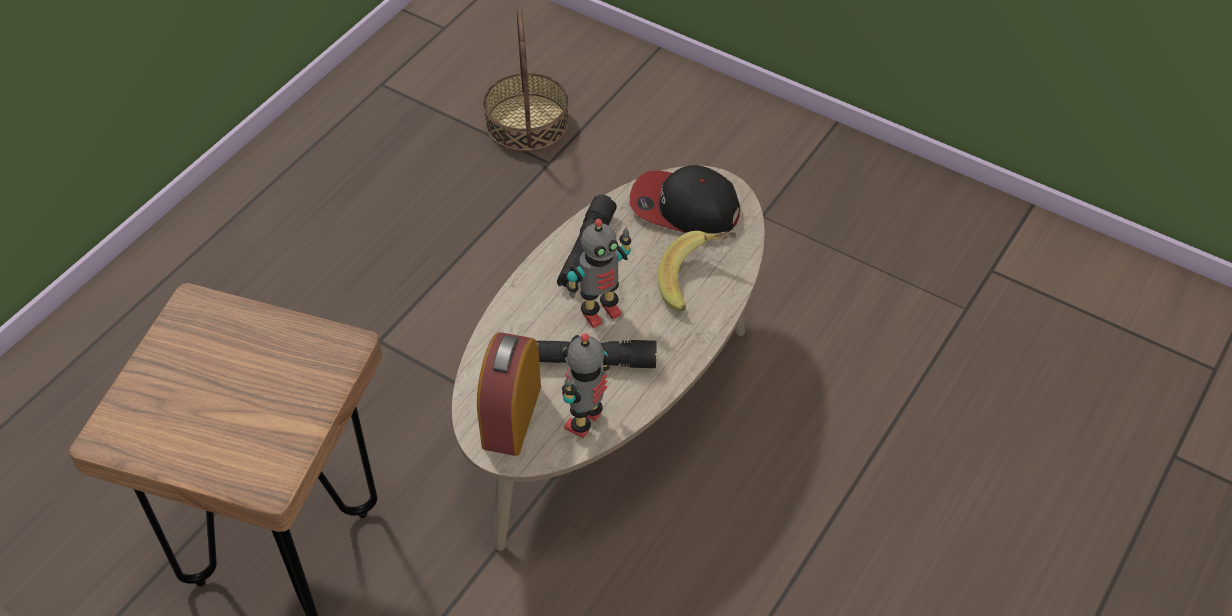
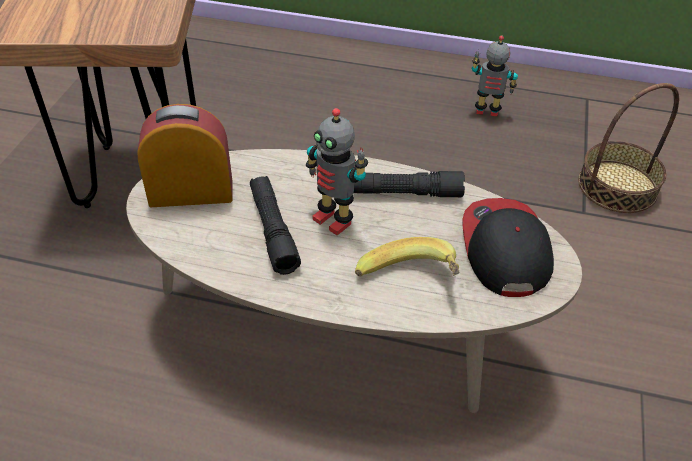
camera: 70 degrees right, 5 degrees down
toy robot [562,333,610,438] -> toy robot moved to [472,35,518,116]

